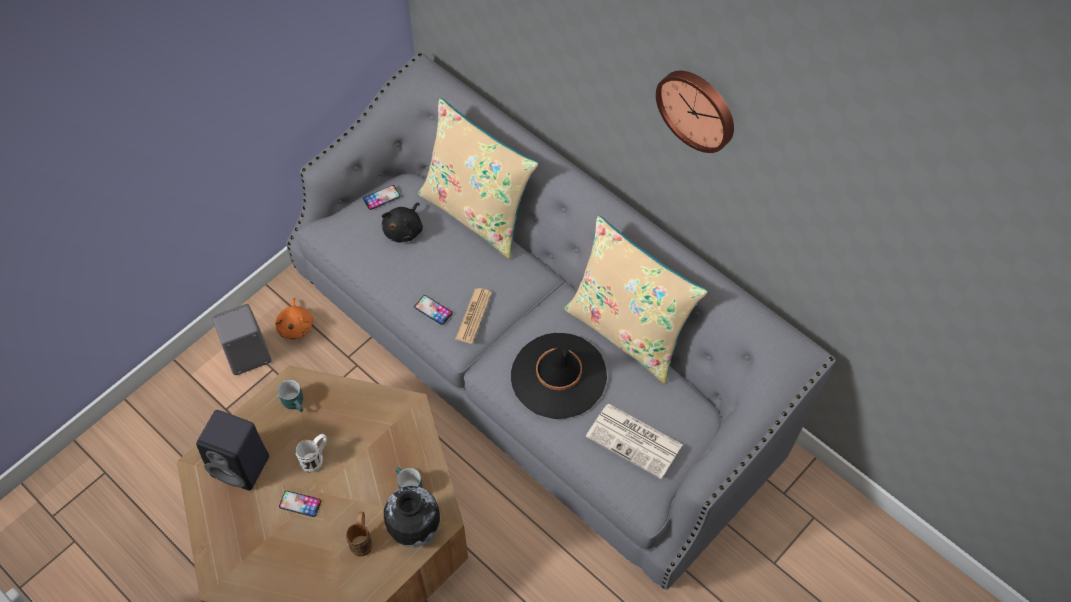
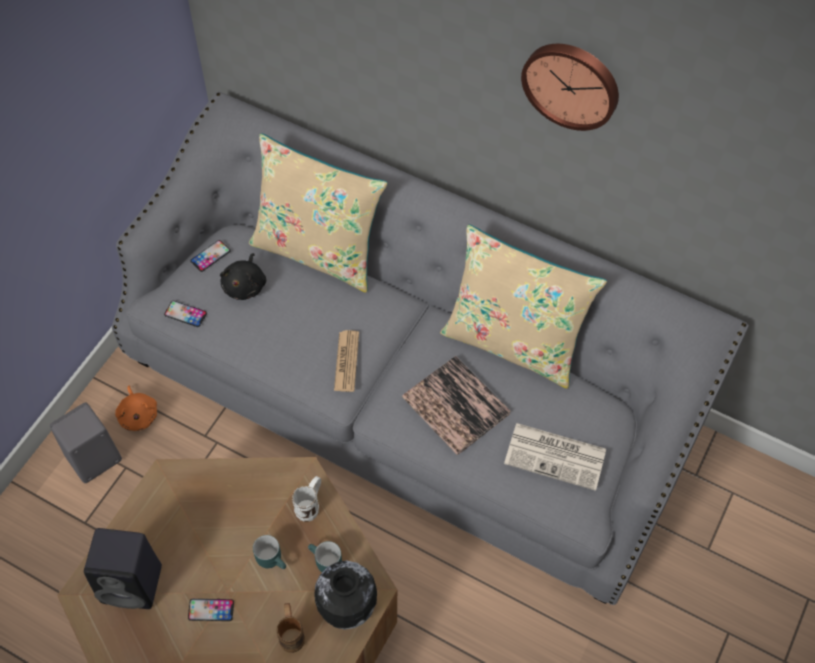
camera: 15 degrees left, 0 degrees up
turquoise mug [277,380,303,412] -> turquoise mug moved to [253,535,286,569]
white mug [295,434,327,473] -> white mug moved to [292,476,321,522]
phone [414,295,453,325] -> phone moved to [164,300,207,327]
black hat [511,333,607,419] -> book [402,356,511,455]

